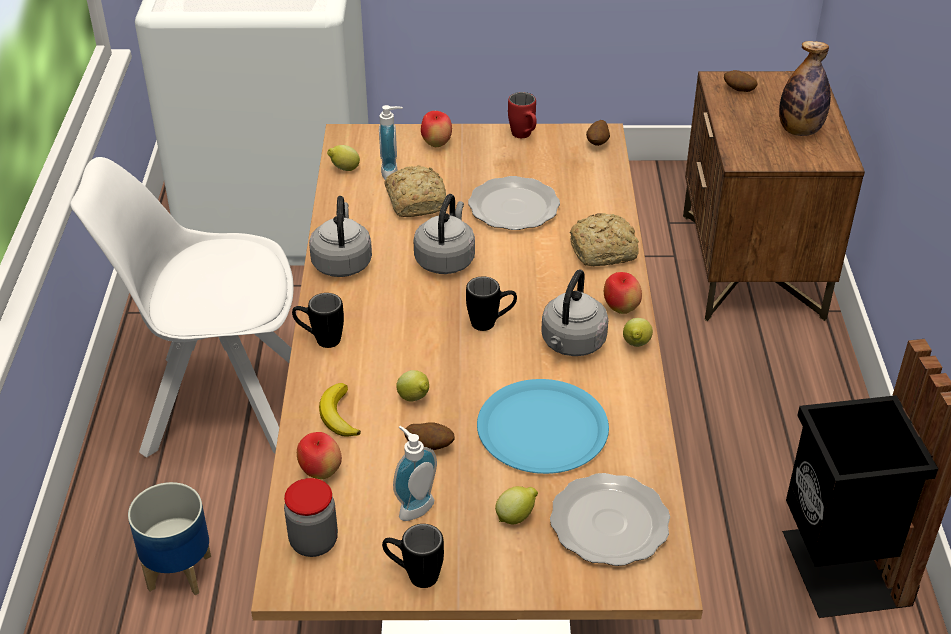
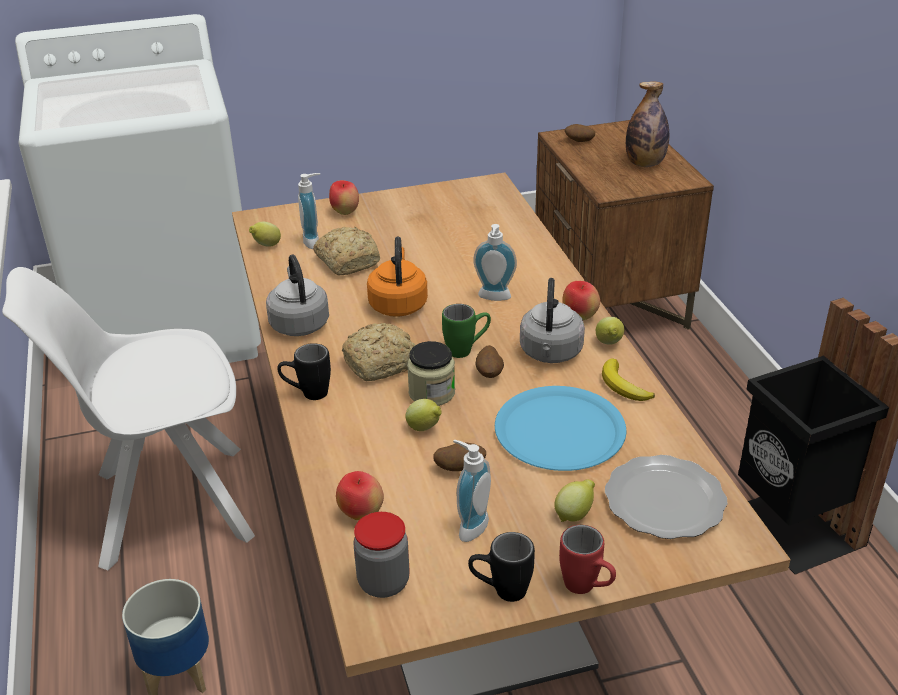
camera: 15 degrees left, 5 degrees down
banana [319,383,361,437] -> banana moved to [602,358,655,401]
grey kettle [413,194,475,274] -> orange kettle [367,237,428,317]
black mug [466,276,517,331] -> green mug [442,304,491,358]
plate [468,176,560,230] -> none
red mug [508,92,537,138] -> red mug moved to [559,525,616,594]
bread [570,213,639,266] -> bread moved to [342,323,415,381]
potato [586,120,610,146] -> potato moved to [475,345,504,378]
none -> jar [407,341,455,406]
none -> soap dispenser [473,224,517,301]

